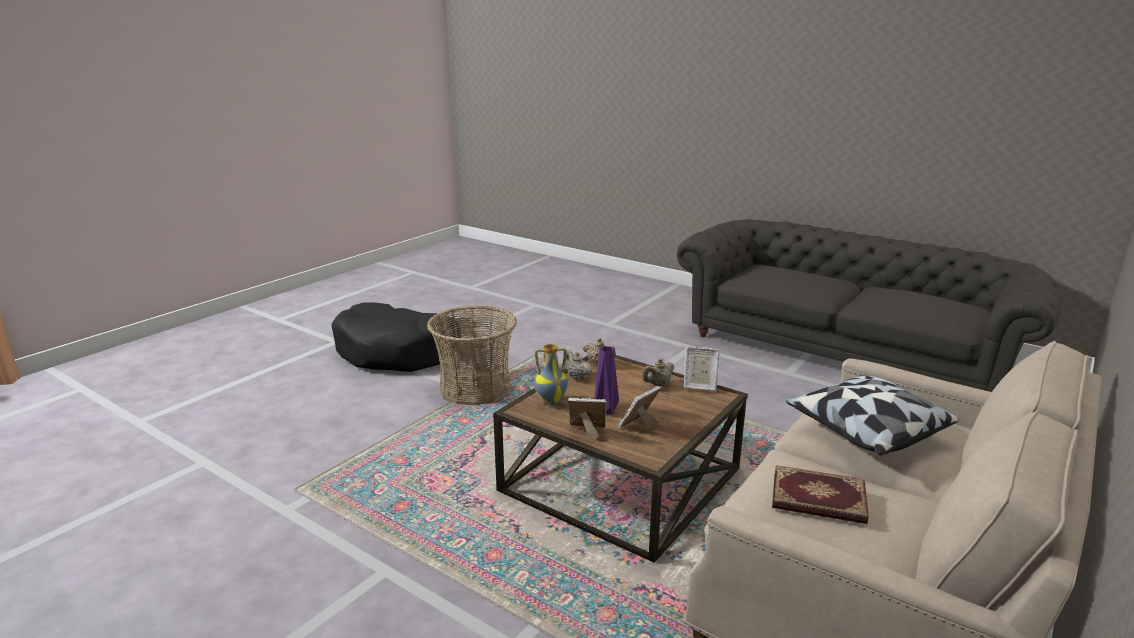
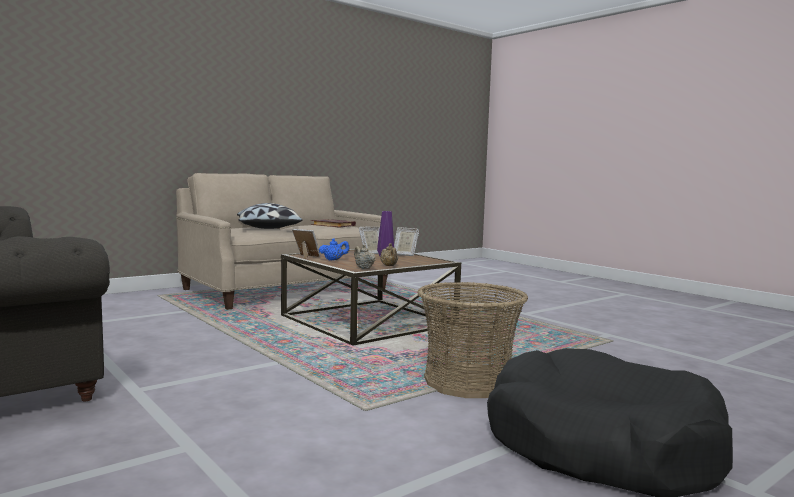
camera: 165 degrees left, 15 degrees down
vase [534,344,568,406] -> none
beige teapot [642,359,674,387] -> blue teapot [319,238,349,261]

